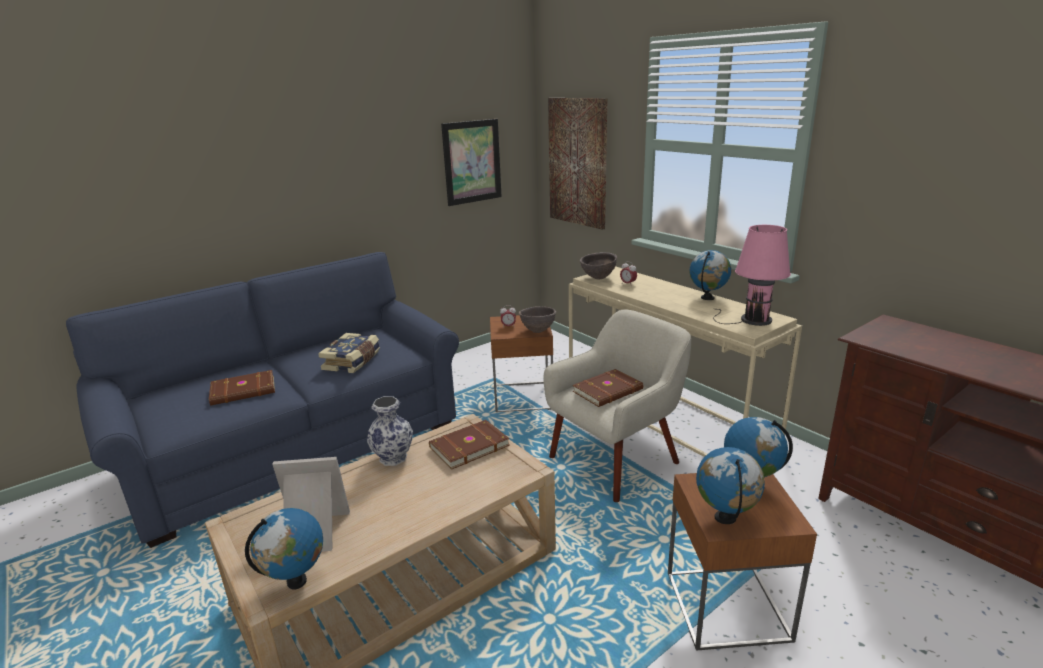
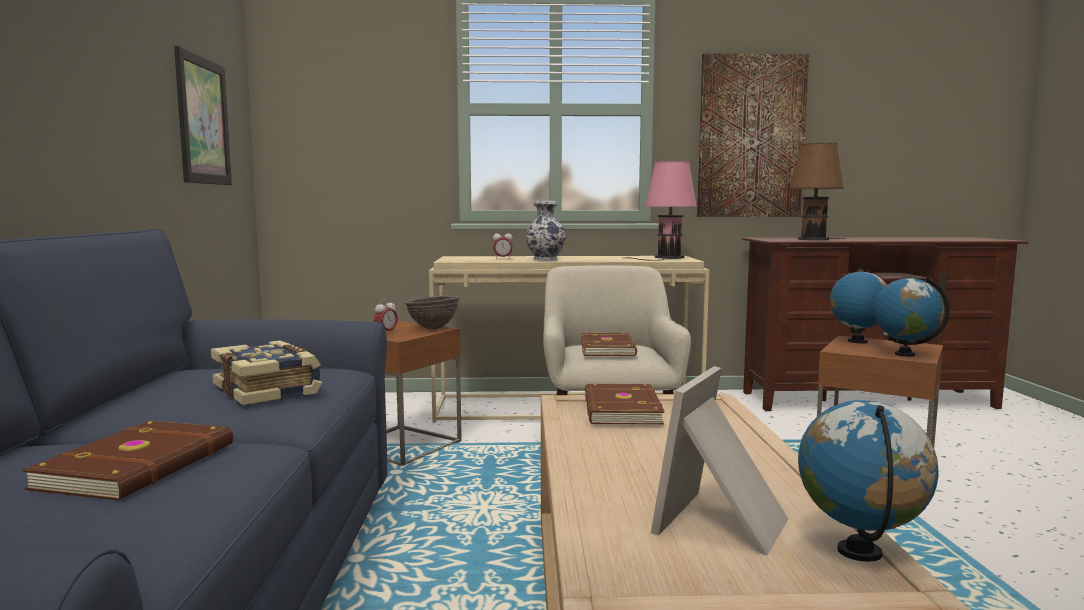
camera: 55 degrees left, 15 degrees down
vase [367,396,413,466] -> vase moved to [526,201,565,261]
picture [548,98,607,230] -> picture moved to [697,53,809,217]
brown bowl [580,252,617,279] -> none
globe [690,250,731,300] -> none
none -> brown table lamp [789,143,846,240]

